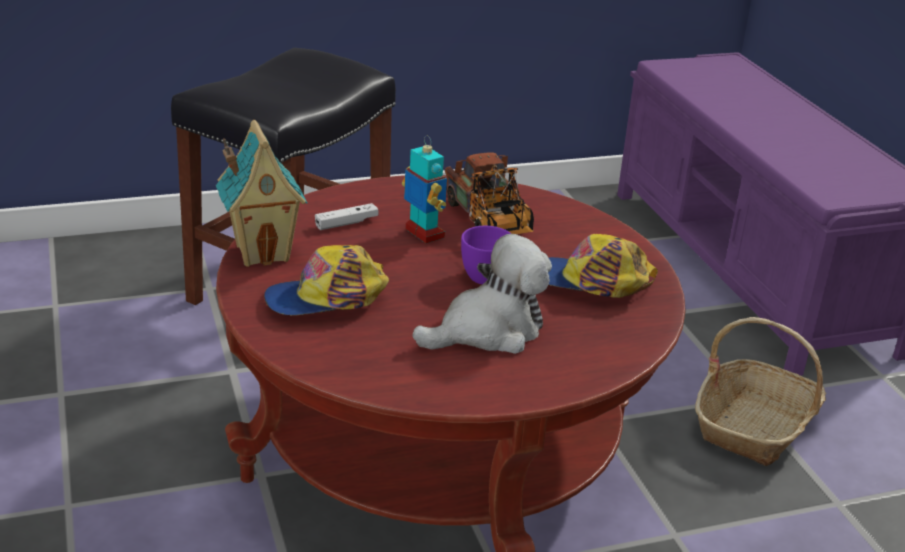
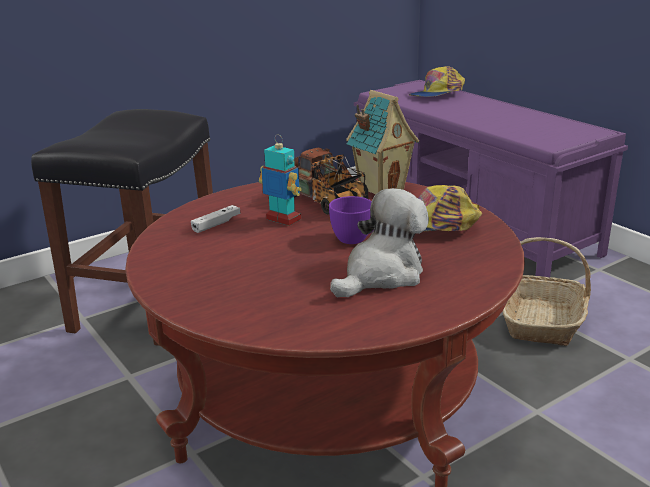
camera: 15 degrees left, 5 degrees down
toy house [216,120,307,267] -> toy house moved to [346,90,419,194]
cap [264,245,389,315] -> cap moved to [409,66,465,97]

